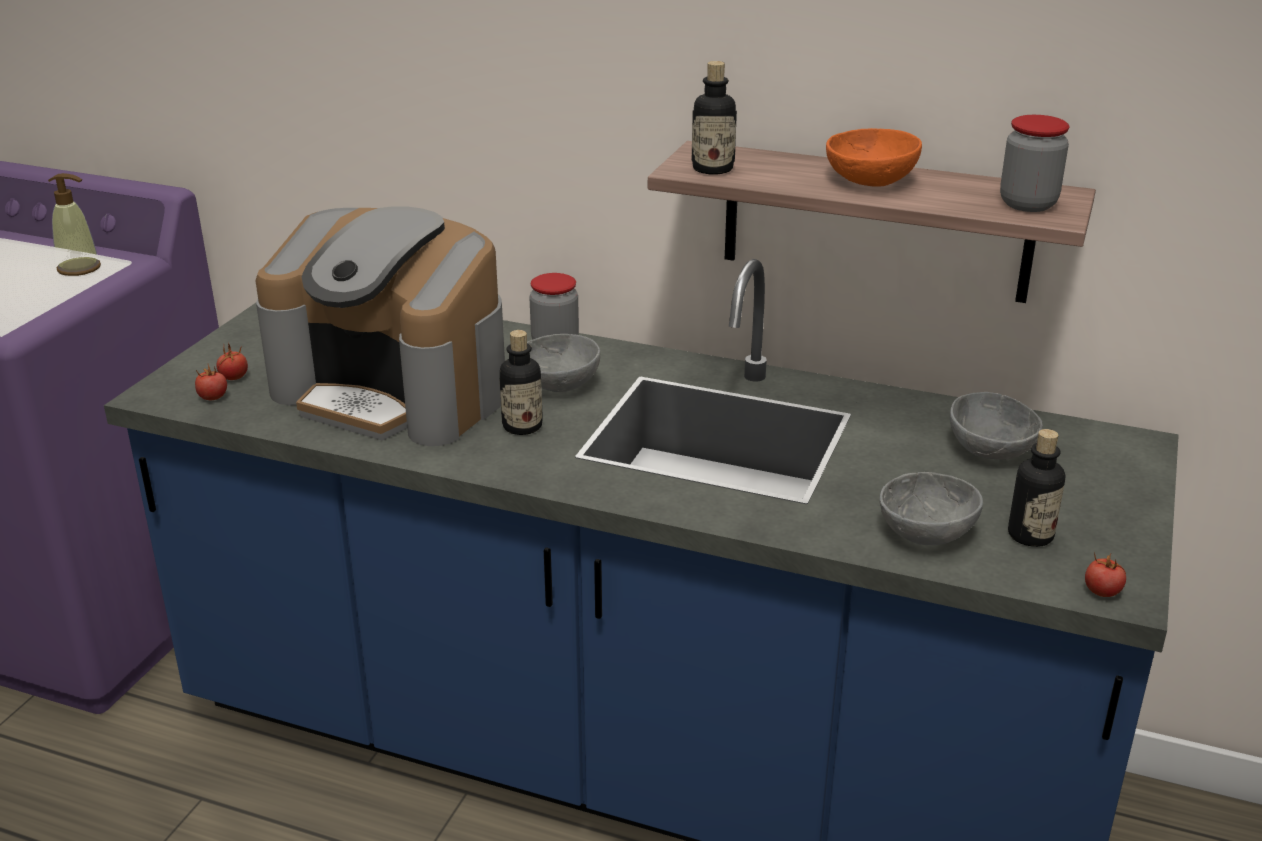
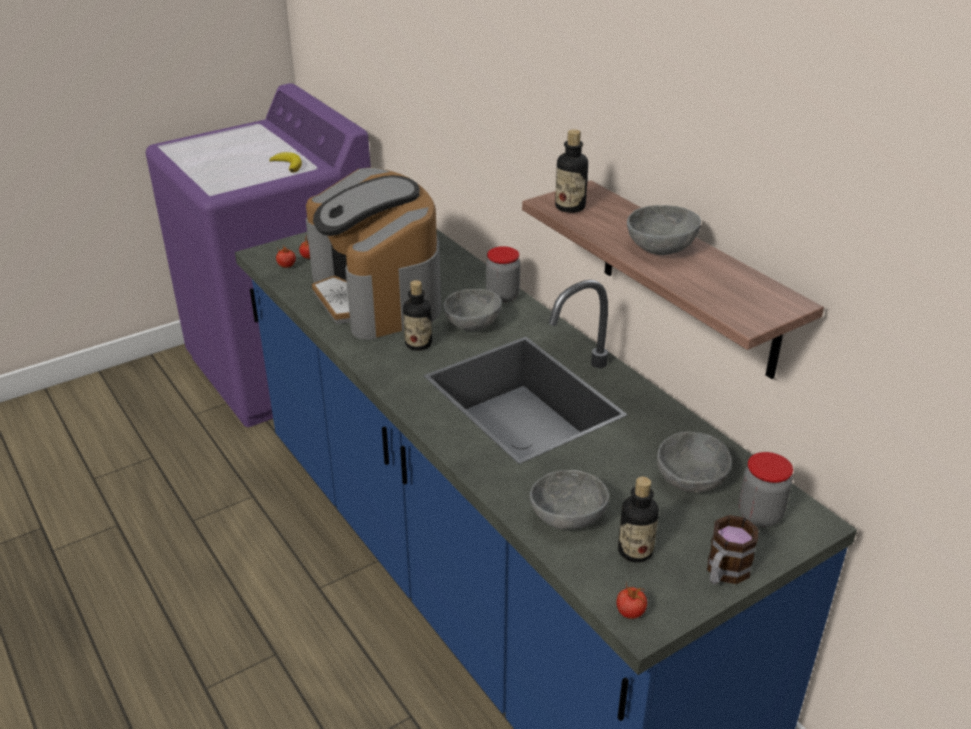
camera: 35 degrees right, 5 degrees up
soap dispenser [48,173,101,276] -> banana [269,152,302,172]
orange bowl [826,128,922,187] -> grey bowl [627,205,701,255]
jar [1000,115,1070,212] -> jar moved to [738,452,793,527]
none -> mug [707,515,758,585]

